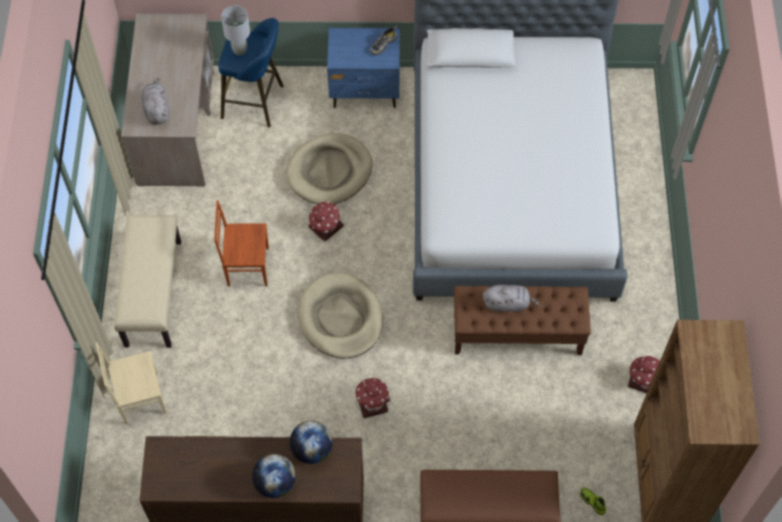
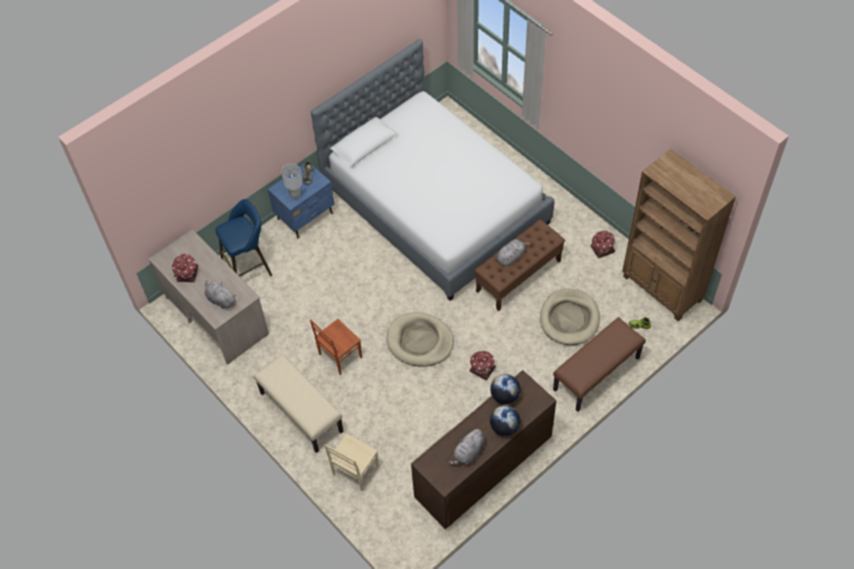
camera: 40 degrees left, 5 degrees down
grey table lamp [221,6,250,55] -> grey table lamp moved to [281,164,303,199]
beige dog bed [286,133,372,204] -> beige dog bed moved to [540,289,600,345]
toy house [309,201,344,242] -> toy house moved to [172,254,198,282]
none -> grey plush toy [448,428,484,465]

